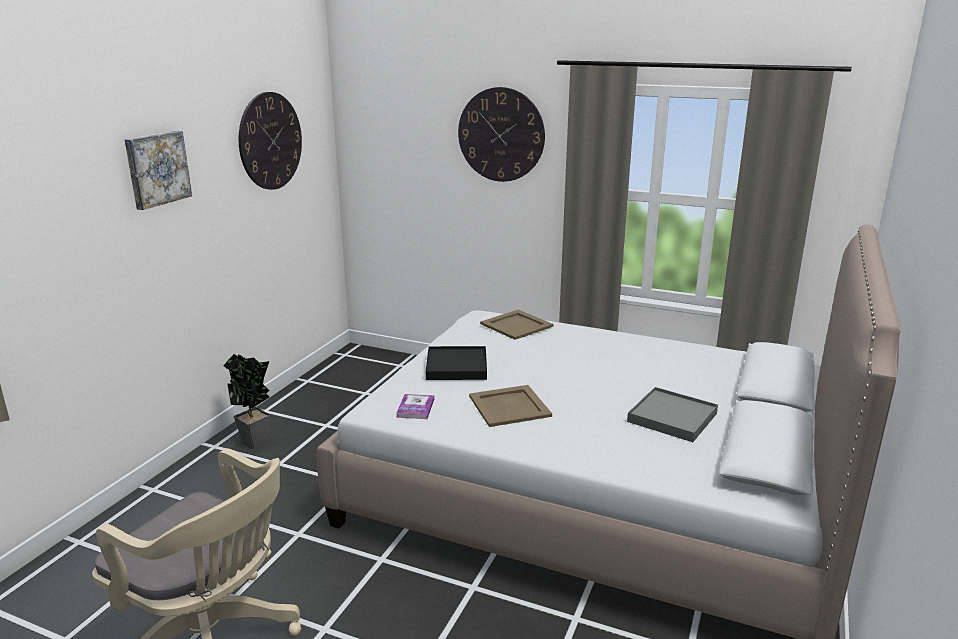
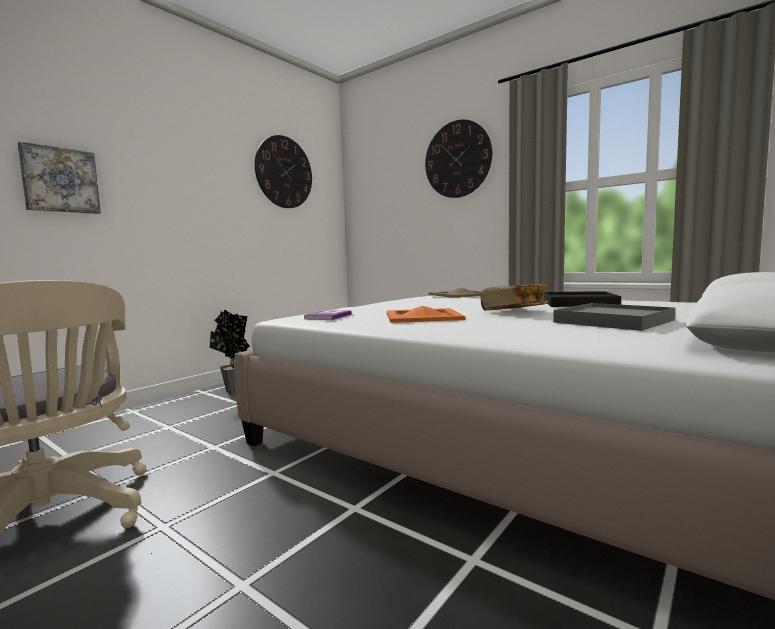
camera: 15 degrees right, 15 degrees down
picture [125,131,192,210] -> picture moved to [18,142,101,214]
black tray [426,346,487,380] -> black tray moved to [544,291,621,307]
beige tray [469,385,552,427] -> orange tray [386,306,465,323]
none -> book [480,283,549,311]

